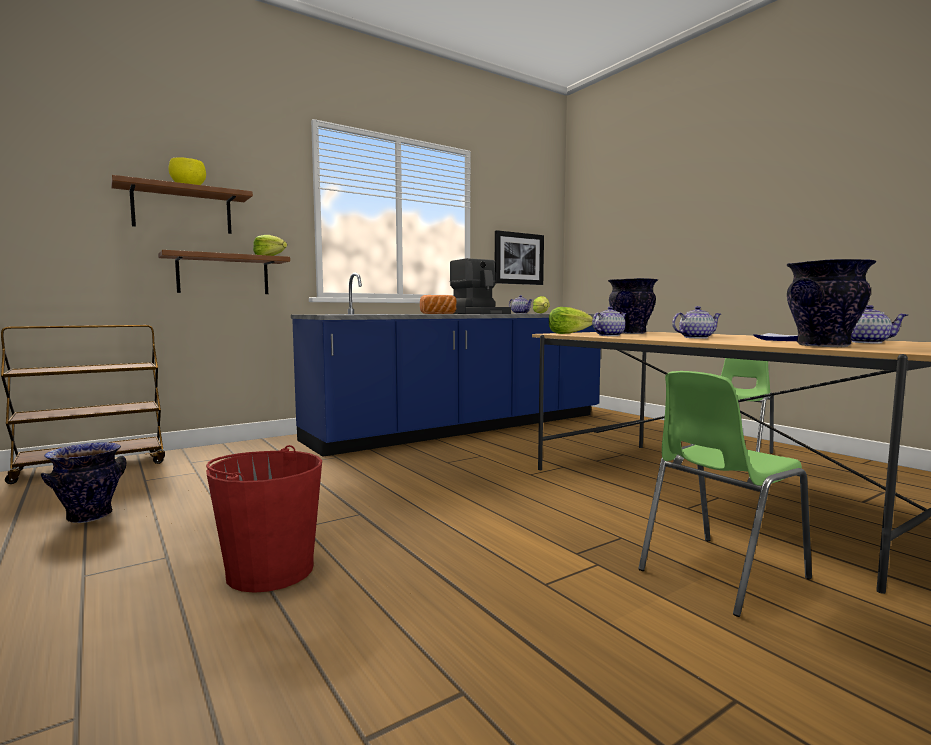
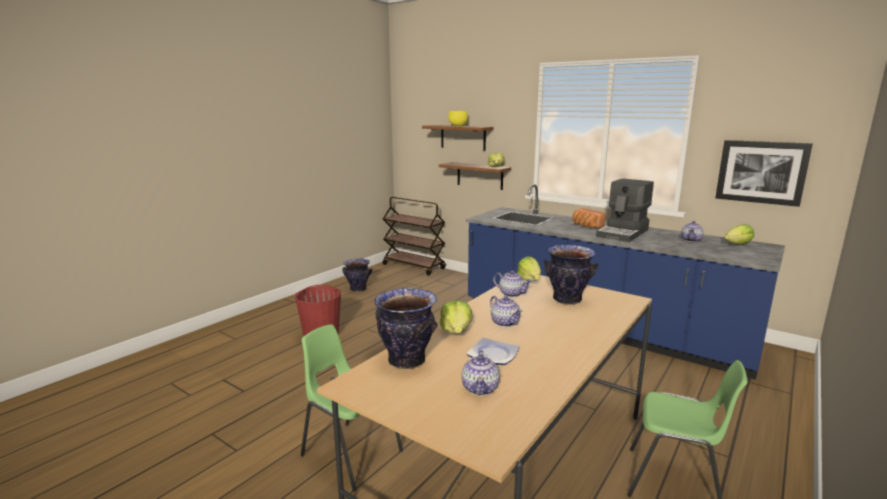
camera: 70 degrees right, 10 degrees up
none -> lettuce [439,301,473,334]

